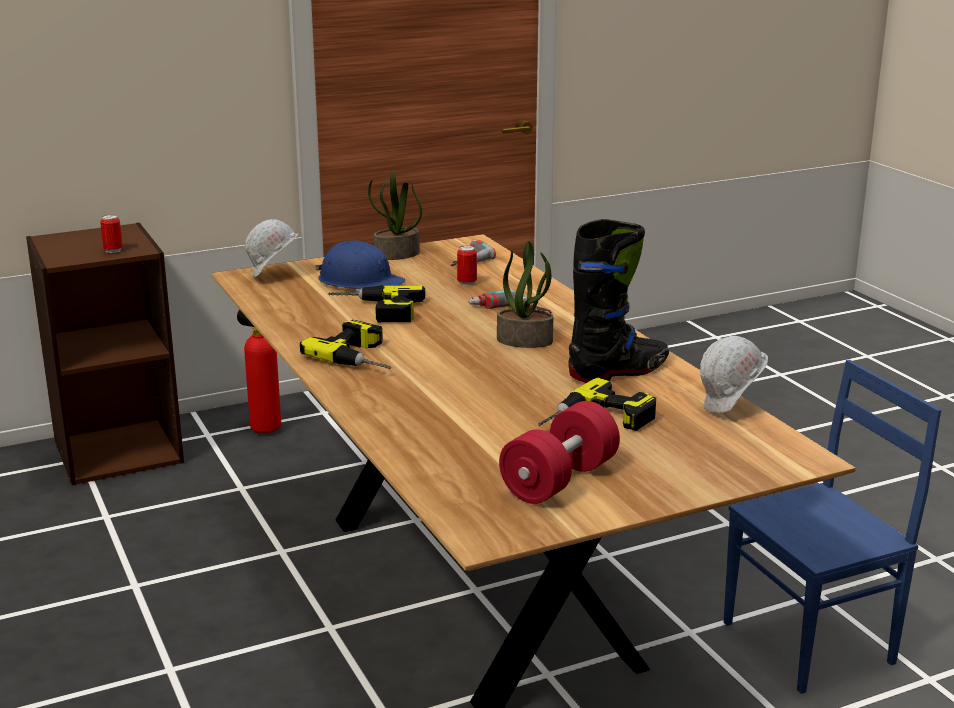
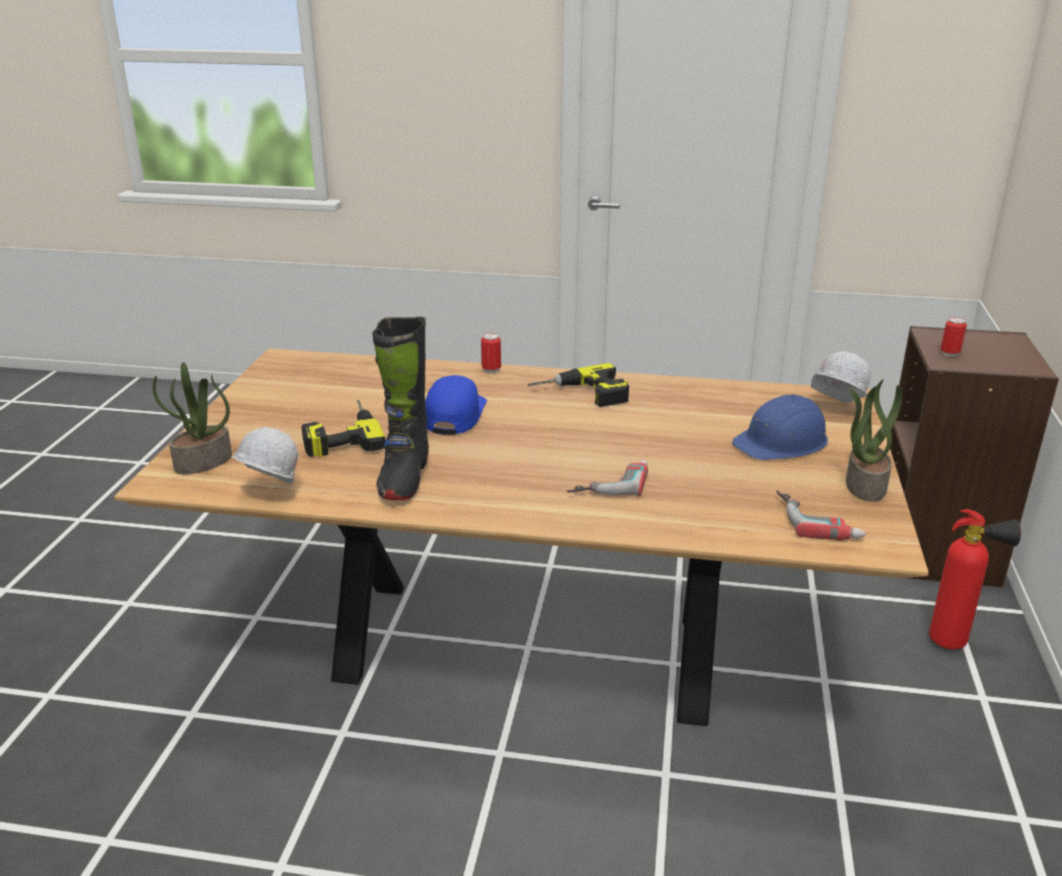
camera: 125 degrees right, 5 degrees up
power drill [328,285,425,322] -> none
can [457,246,477,286] -> can moved to [481,333,501,373]
potted plant [497,241,553,348] -> potted plant moved to [153,362,232,474]
red dumbbell [499,401,620,504] -> none
blue chair [724,360,941,694] -> none
none -> blue cap [425,375,487,435]

